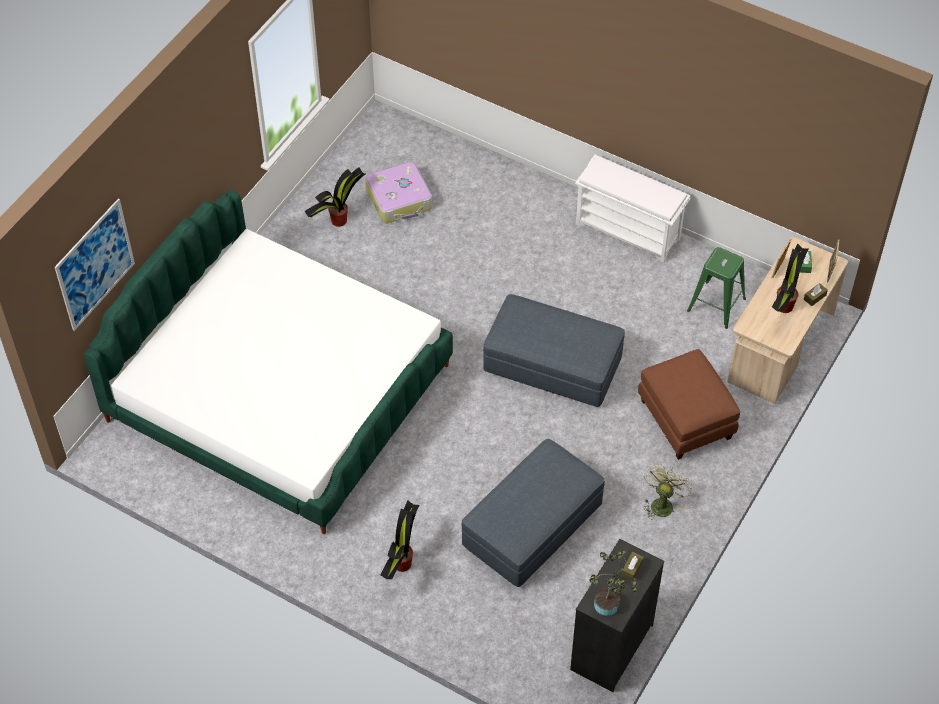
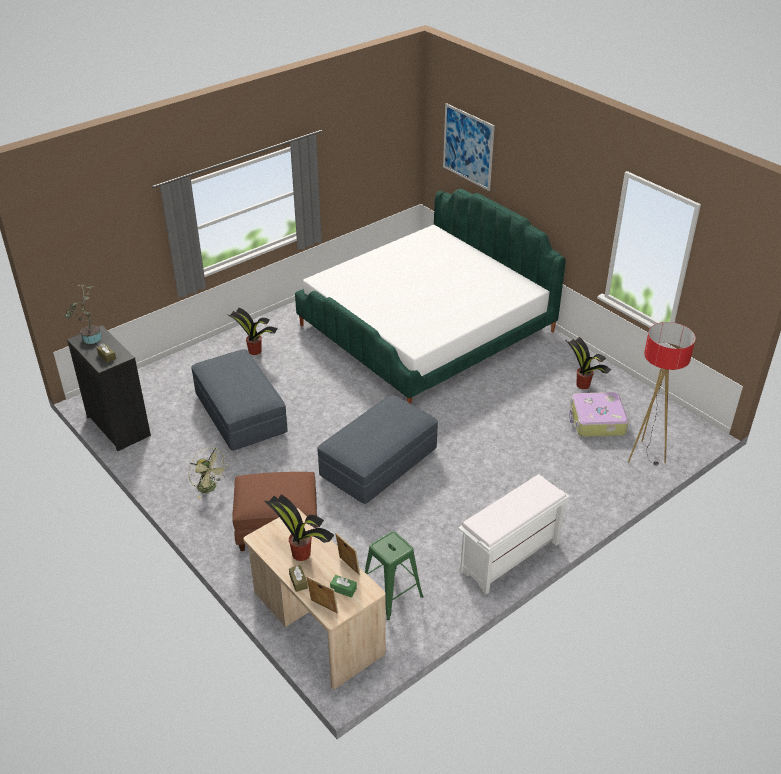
camera: 110 degrees right, 15 degrees down
none -> floor lamp [628,322,696,466]

